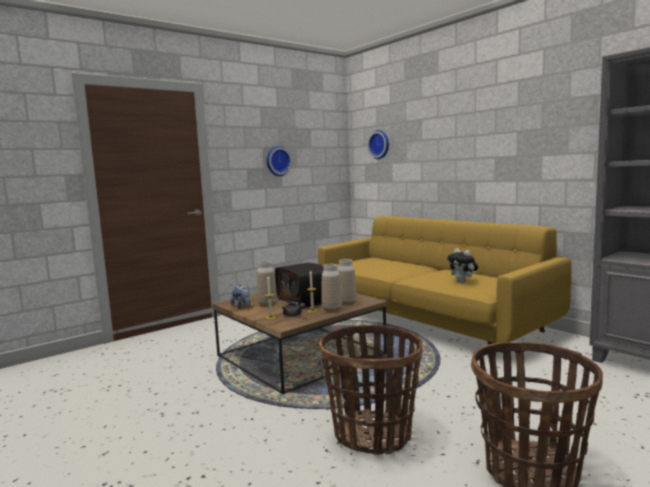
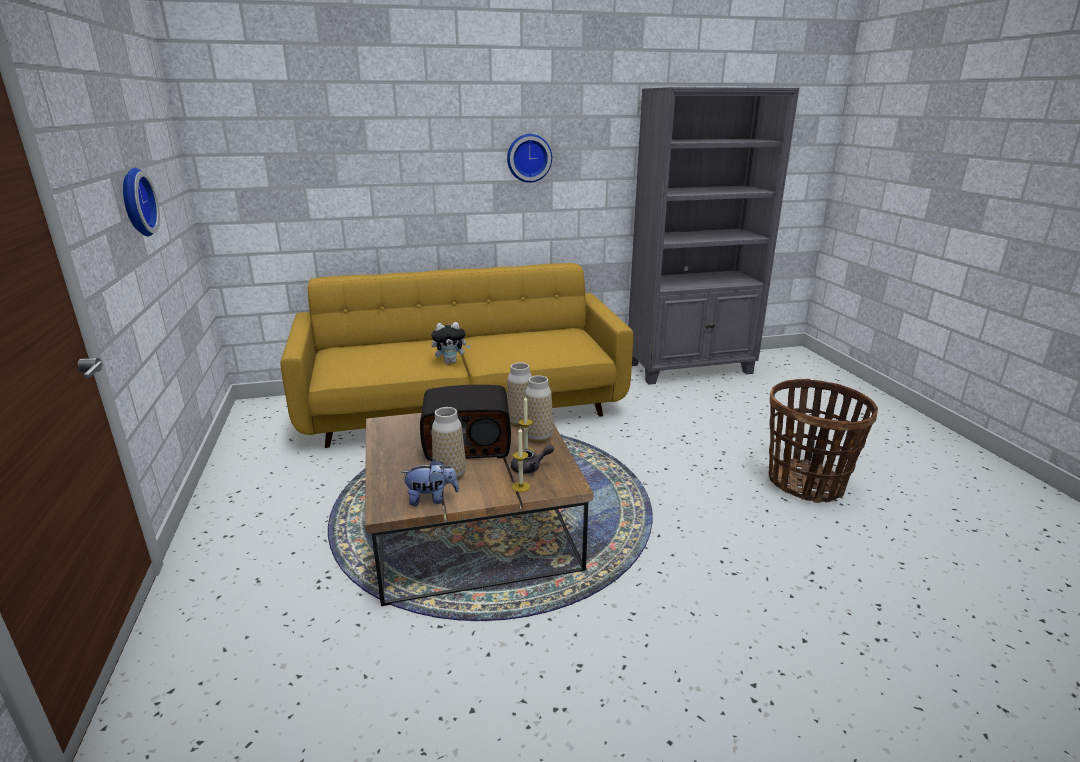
camera: 65 degrees left, 15 degrees up
basket [319,325,423,455] -> none
wall clock [367,130,389,159] -> wall clock moved to [507,134,552,183]
plush toy [447,249,478,283] -> plush toy moved to [431,322,471,364]

